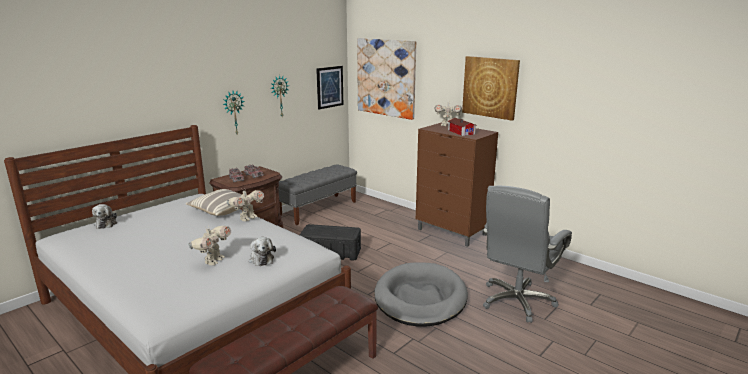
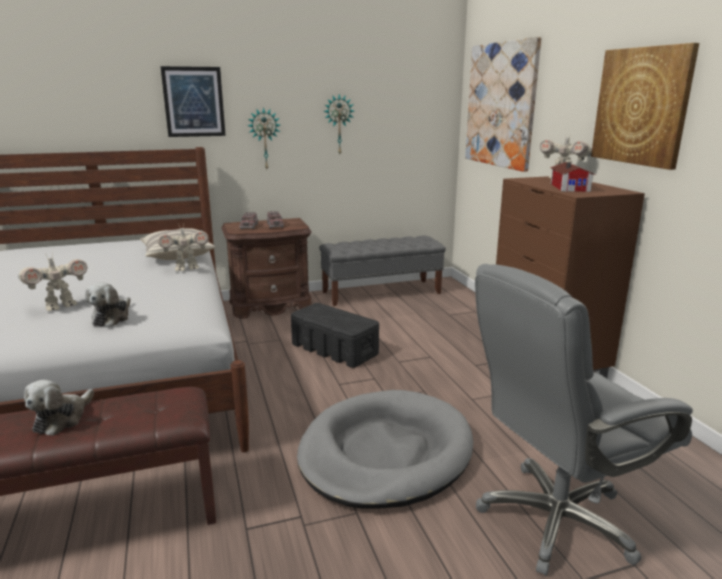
camera: 30 degrees right, 0 degrees up
plush toy [92,204,117,229] -> plush toy moved to [24,380,94,436]
picture [316,66,343,109] -> picture moved to [160,66,226,137]

